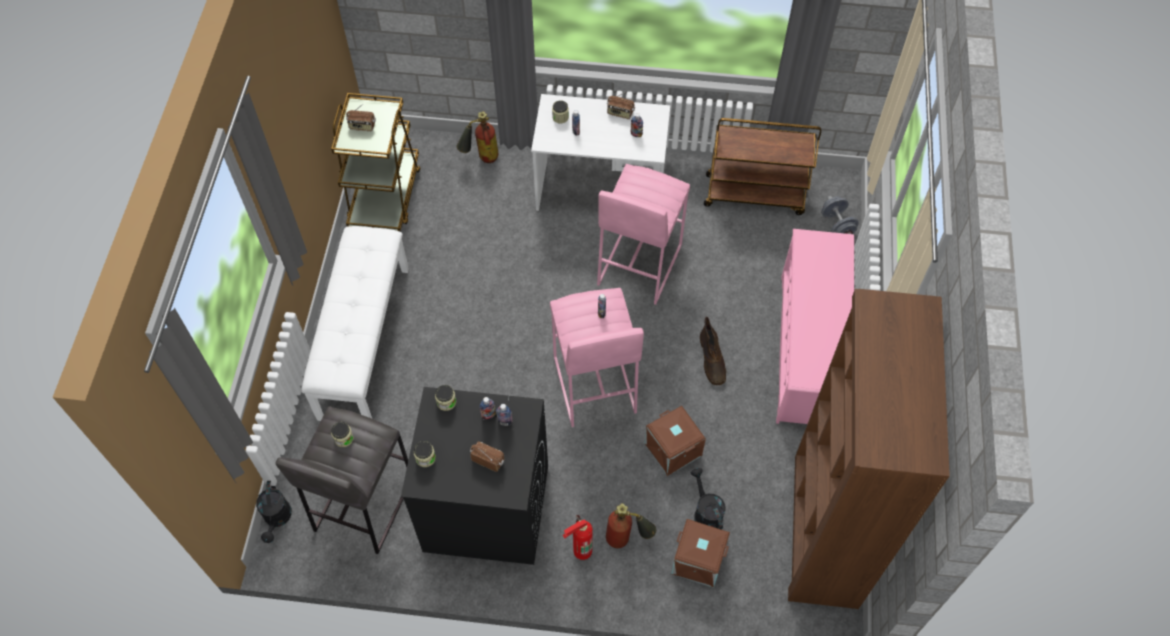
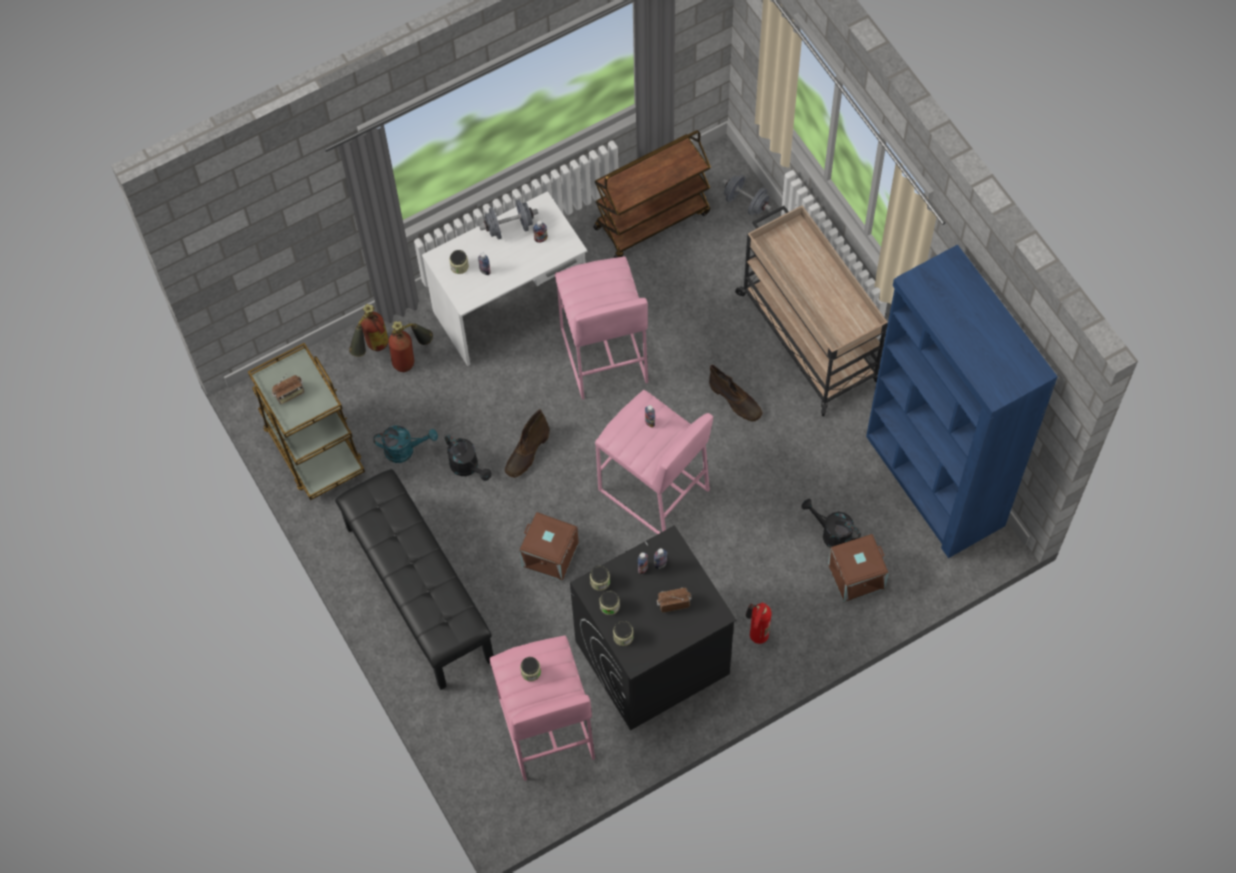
camera: 35 degrees left, 5 degrees up
black watering can [256,481,292,543] -> black watering can moved to [445,434,491,481]
grey stool [275,406,408,554] -> pink stool [490,636,595,781]
white bench [301,226,409,421] -> black bench [335,469,494,690]
fire extinguisher [606,503,656,548] -> fire extinguisher moved to [388,321,433,372]
radio [607,91,635,119] -> grey dumbbell [479,200,538,240]
brown storage box [644,406,706,476] -> brown storage box moved to [520,512,579,581]
pink shoe rack [776,229,854,424] -> beige cart [735,205,888,416]
brown bookcase [788,289,950,609] -> blue bookcase [866,244,1058,558]
none -> turquoise watering can [373,425,438,463]
none -> brown boot [505,409,550,478]
none -> jar [600,590,620,615]

